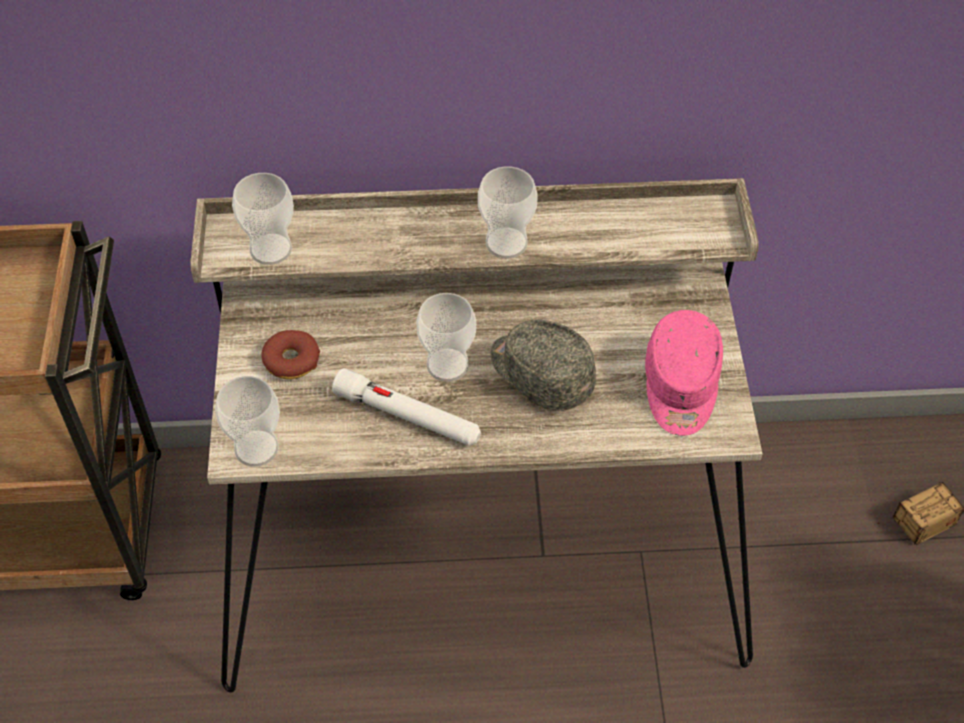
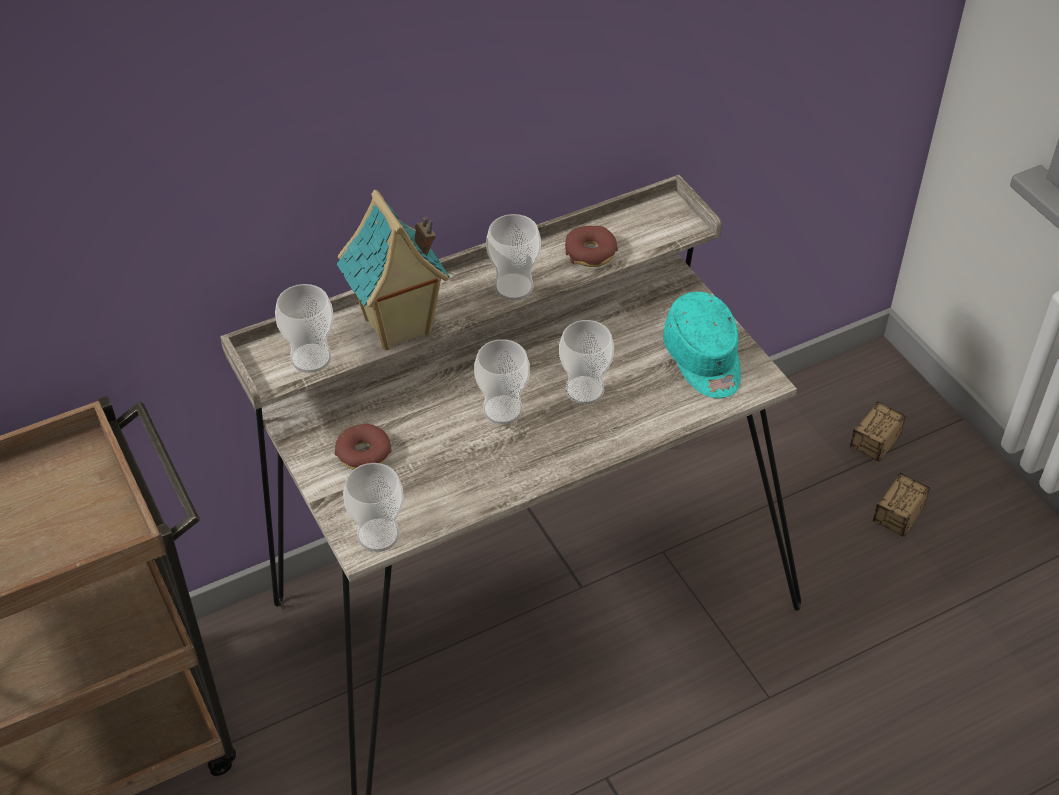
camera: 25 degrees left, 5 degrees down
white flashlight [332,368,481,446] -> none
grey cap [490,320,596,411] -> cup [559,320,614,404]
pink cap [645,310,723,436] -> turquoise cap [663,292,741,398]
none -> toy house [337,190,450,350]
none -> donut [565,226,618,267]
none -> storage box [873,473,930,537]

